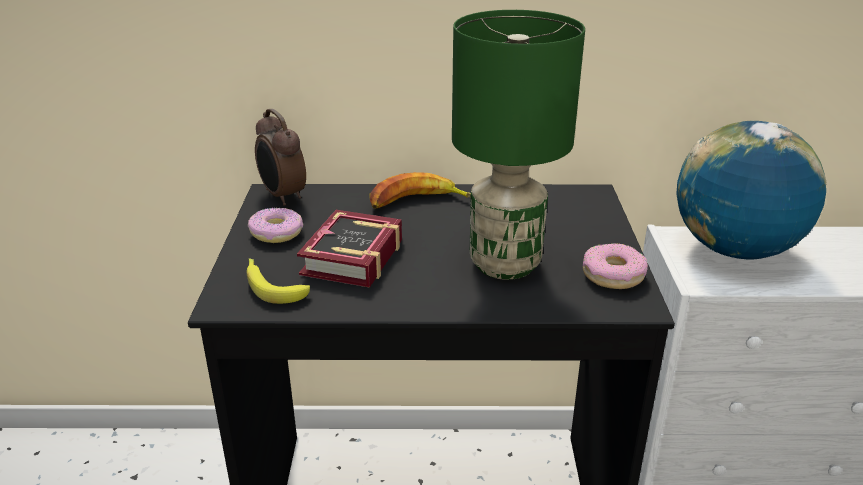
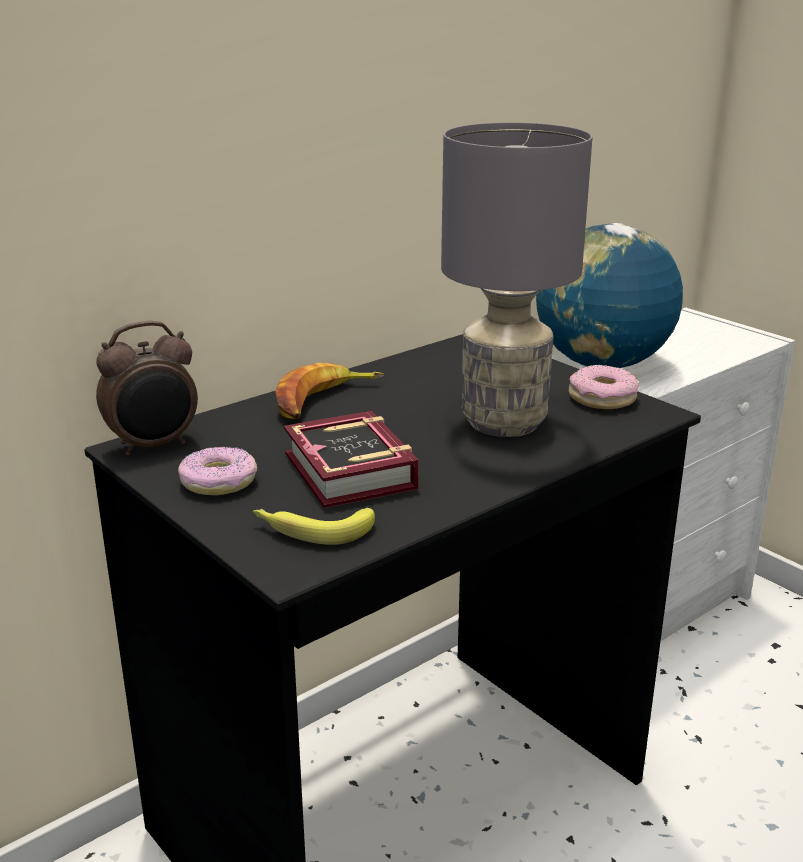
camera: 40 degrees left, 5 degrees down
alarm clock [255,109,306,206] -> alarm clock turned 45 degrees counterclockwise [96,321,198,456]
green table lamp [452,10,585,280] -> grey table lamp [441,122,592,437]

